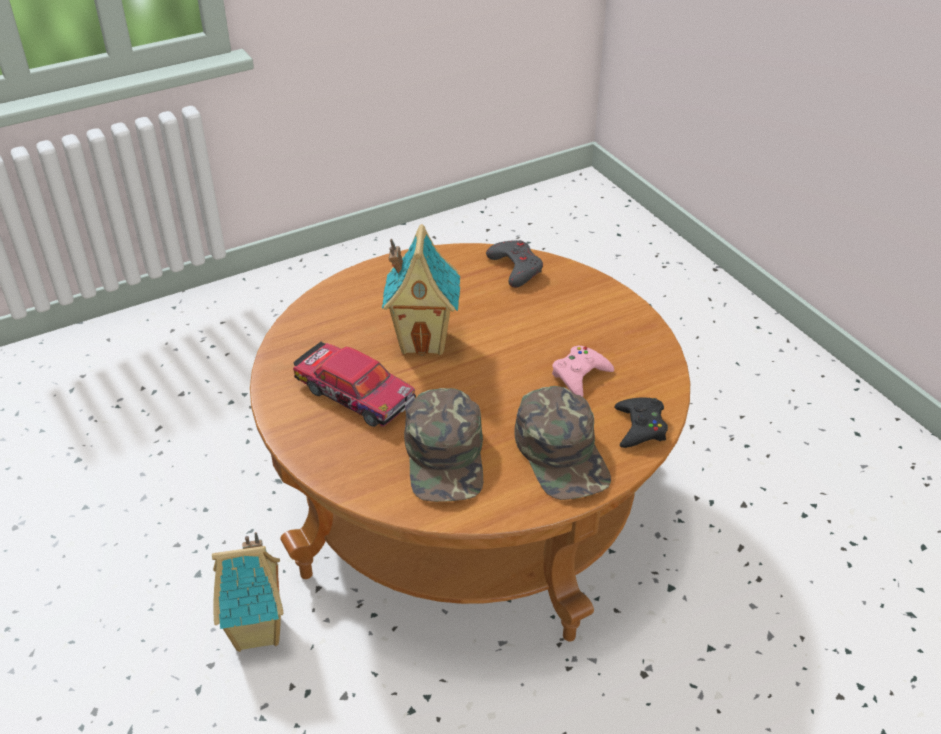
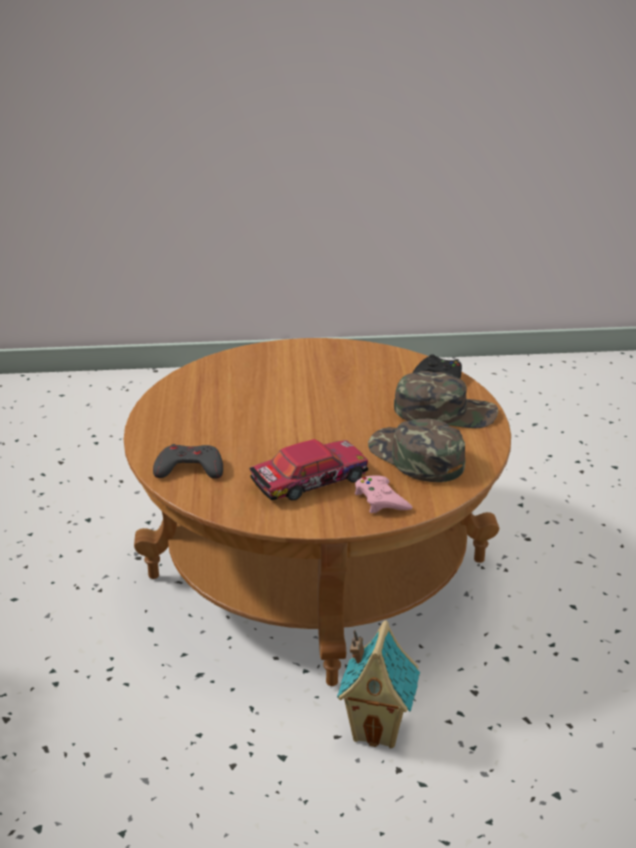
camera: 65 degrees left, 10 degrees down
toy house [382,224,460,356] -> none
green cap [404,388,483,502] -> green cap turned 150 degrees counterclockwise [368,419,465,482]
grey game controller [486,240,543,288] -> grey game controller moved to [153,444,223,479]
pink game controller [552,345,614,397] -> pink game controller moved to [355,475,413,513]

